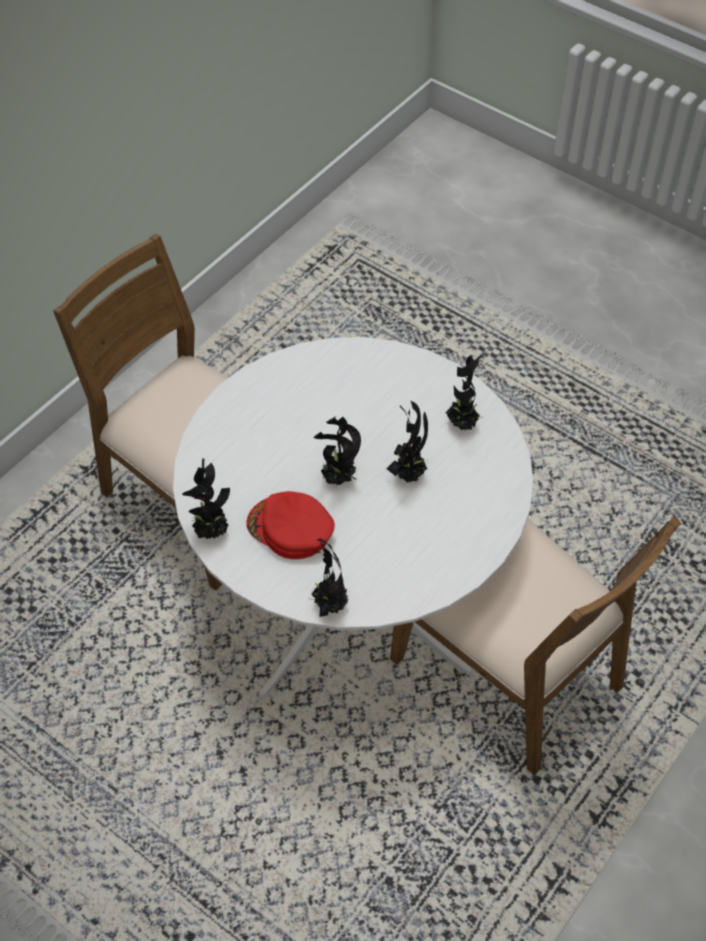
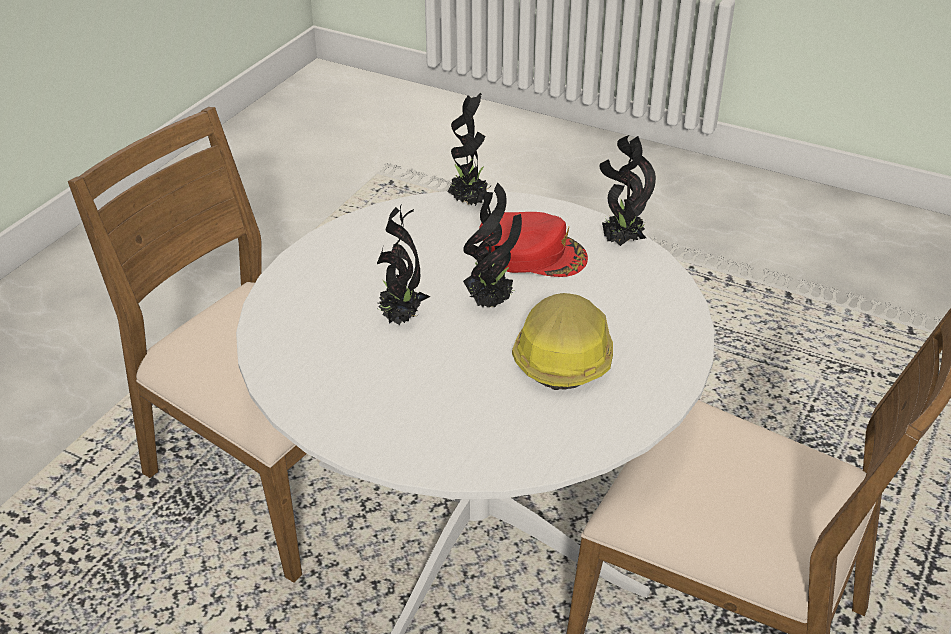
camera: 170 degrees right, 15 degrees down
potted plant [446,355,483,431] -> none
none -> hard hat [512,293,613,390]

